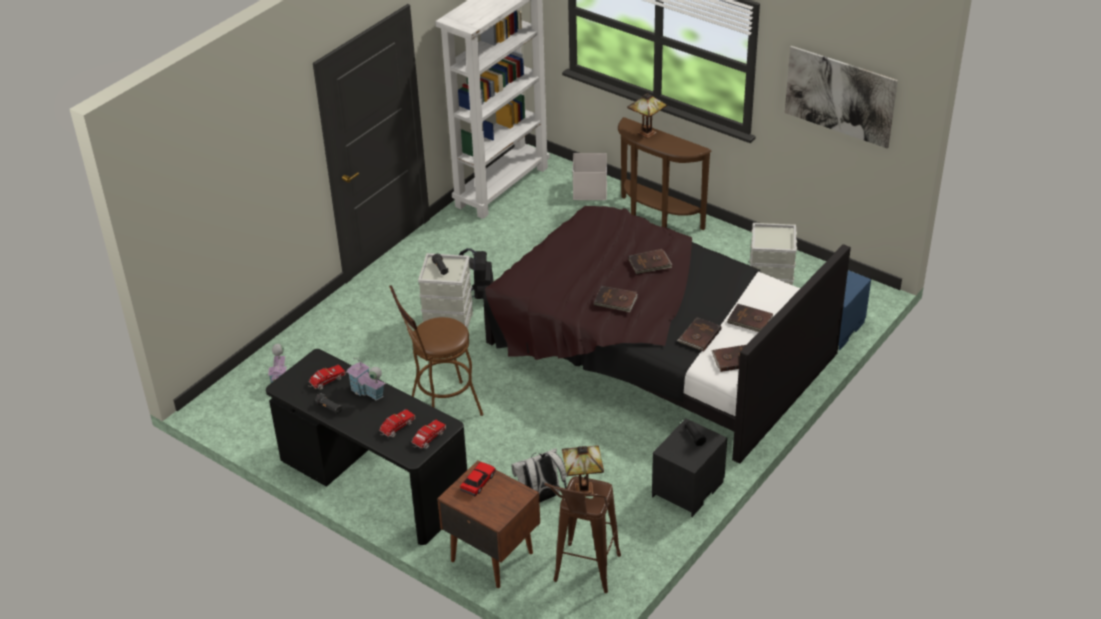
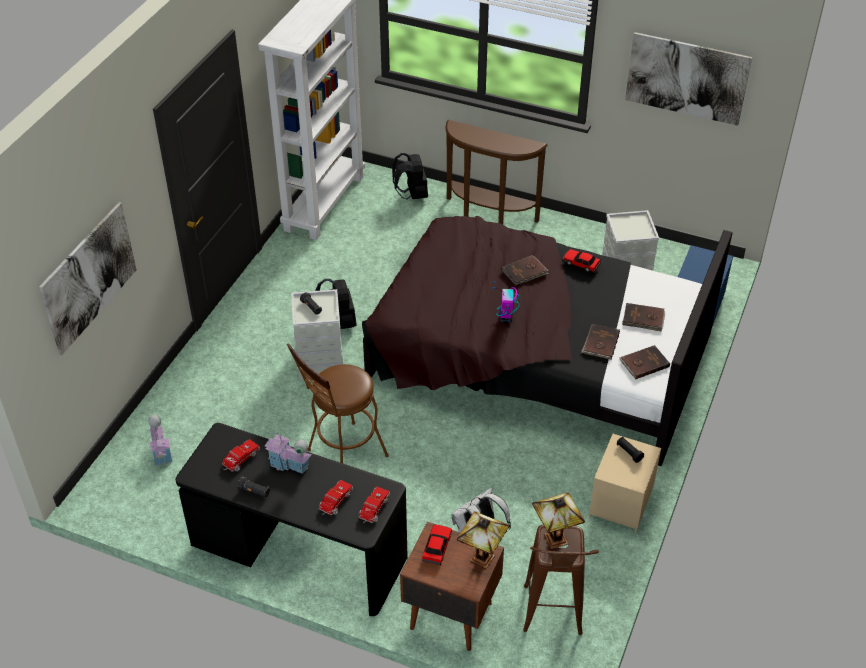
camera: 15 degrees left, 5 degrees up
white storage box [572,153,607,200] -> black backpack [392,153,428,199]
brown book [593,286,638,313] -> toy robot [493,281,520,323]
table lamp [627,93,667,139] -> table lamp moved to [457,511,510,569]
black nightstand [652,418,727,517] -> beige nightstand [589,434,661,533]
none -> picture [39,202,137,355]
none -> toy car [563,249,601,272]

